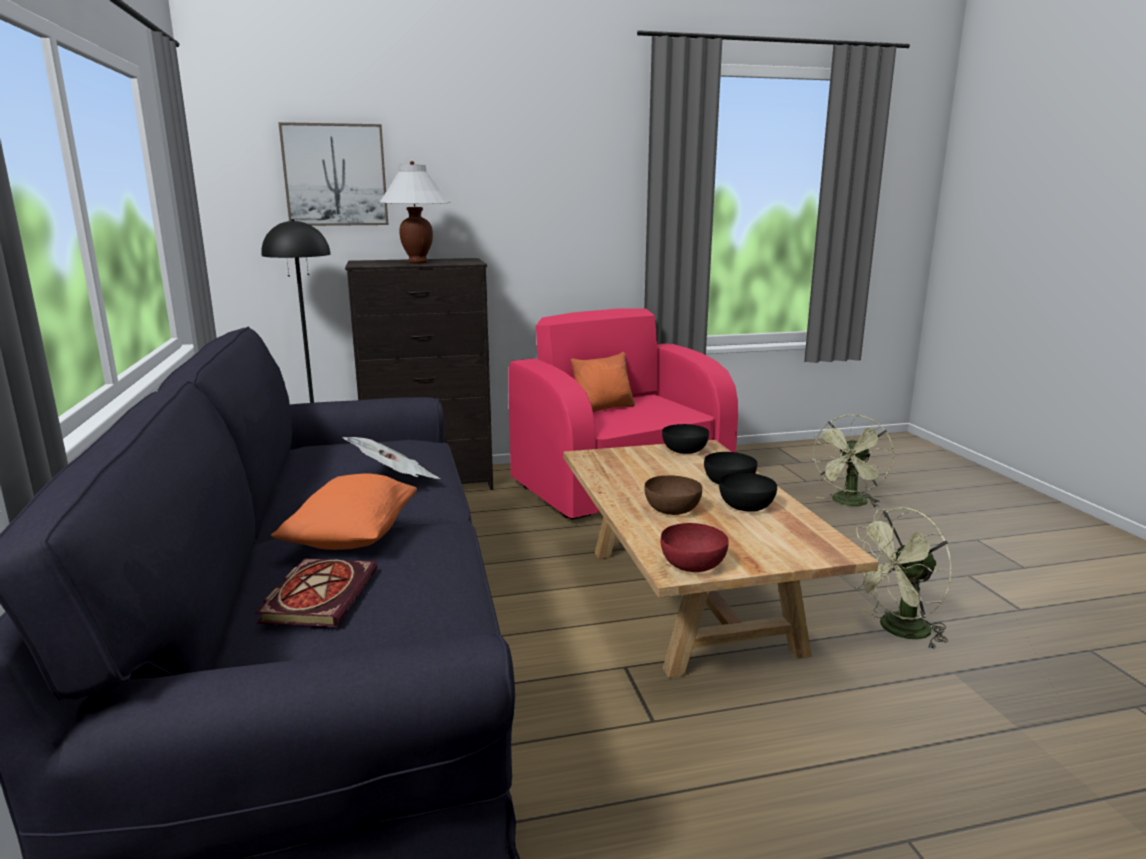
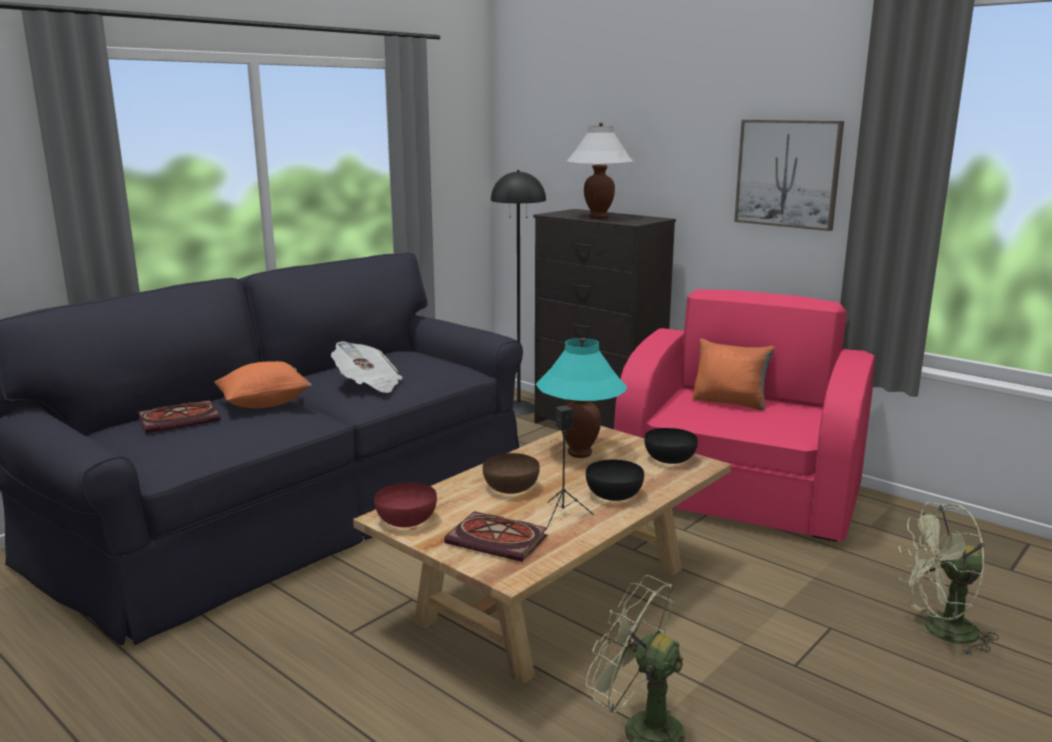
camera: 55 degrees right, 0 degrees up
picture [278,122,388,226] -> picture moved to [734,120,844,231]
black bowl [719,473,777,512] -> black speaker [547,406,594,527]
none -> book [444,511,548,562]
none -> turquoise table lamp [536,338,627,458]

